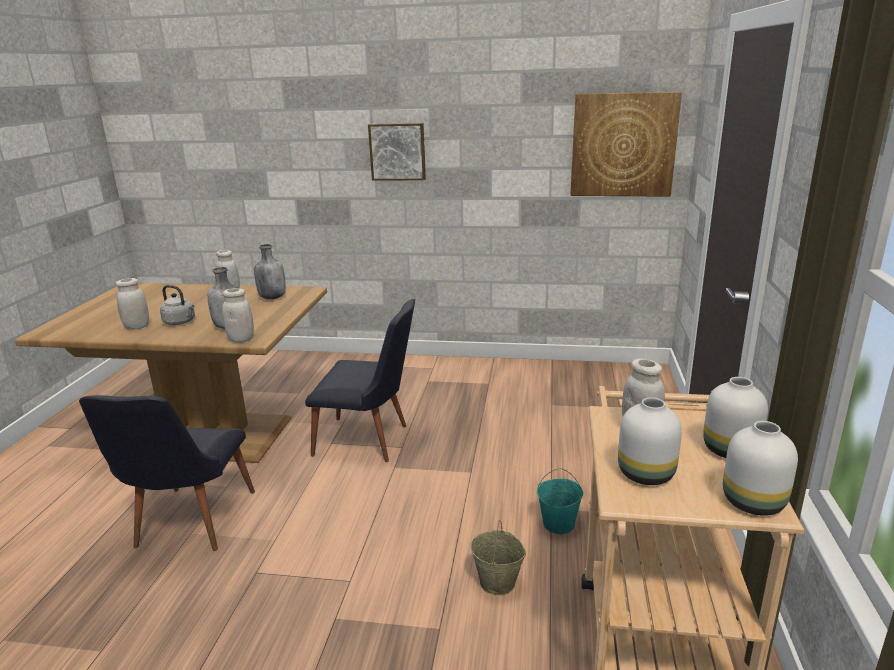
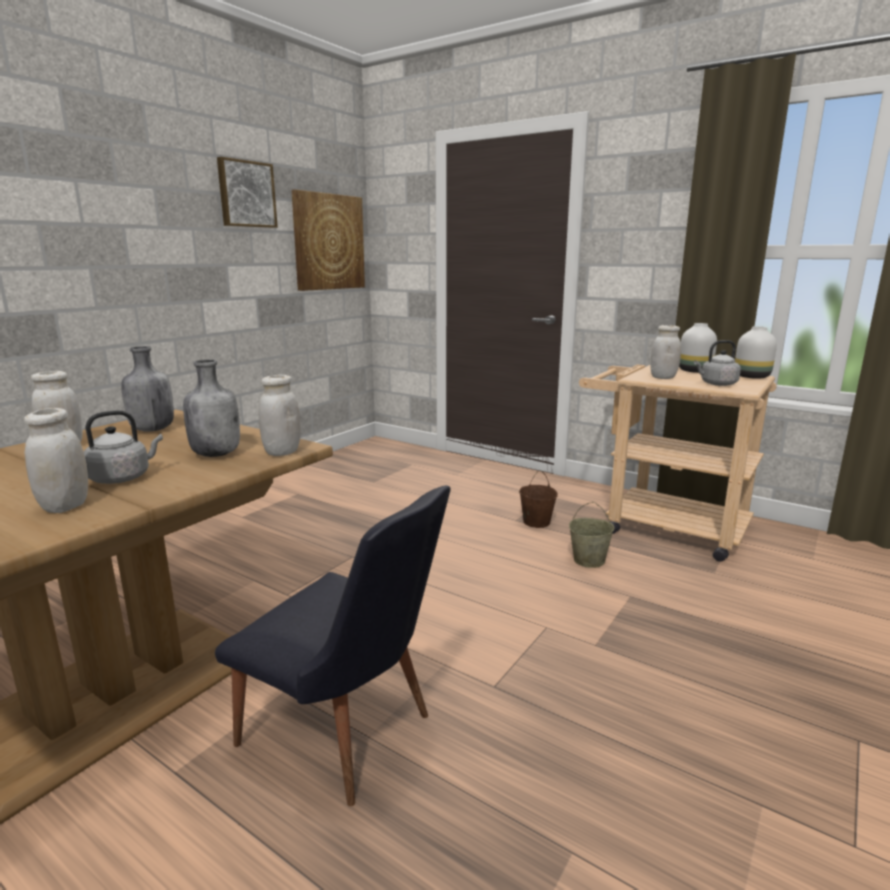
camera: 65 degrees left, 5 degrees down
black chair [305,299,415,462] -> none
picture [368,123,426,181] -> picture moved to [217,157,278,228]
turquoise bucket [537,468,583,534] -> brown bucket [519,470,558,528]
white vase [618,397,682,485] -> grey kettle [694,340,741,386]

